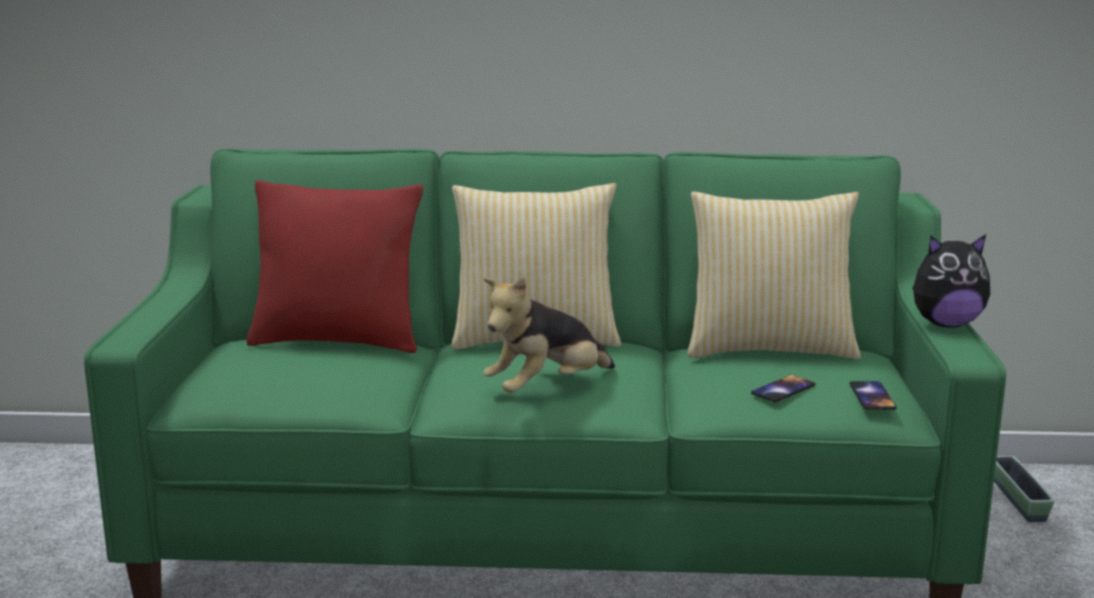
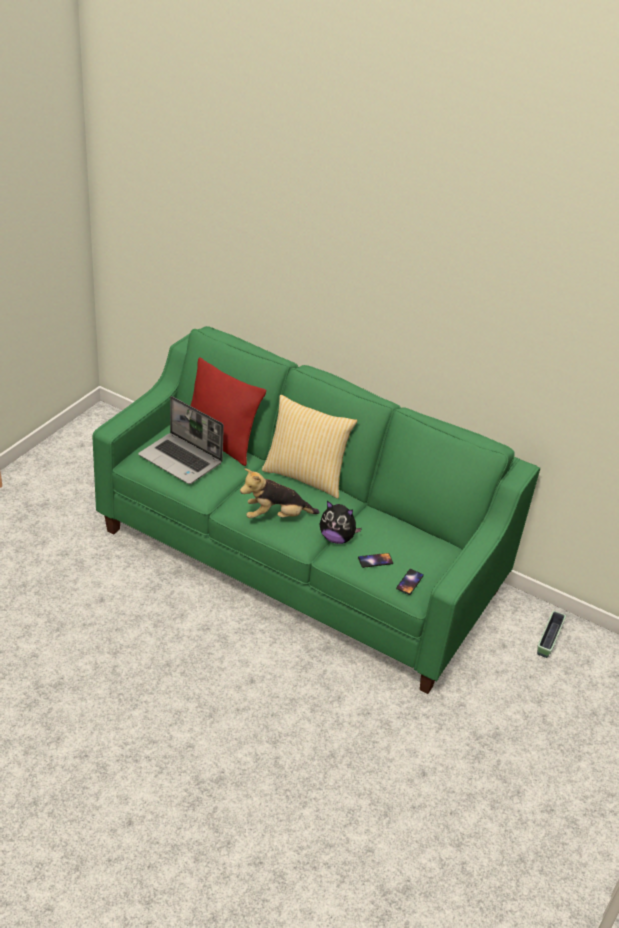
camera: 25 degrees right, 20 degrees up
pillow [688,192,861,359] -> none
plush toy [912,235,990,328] -> plush toy moved to [320,501,362,544]
none -> laptop [138,396,224,484]

